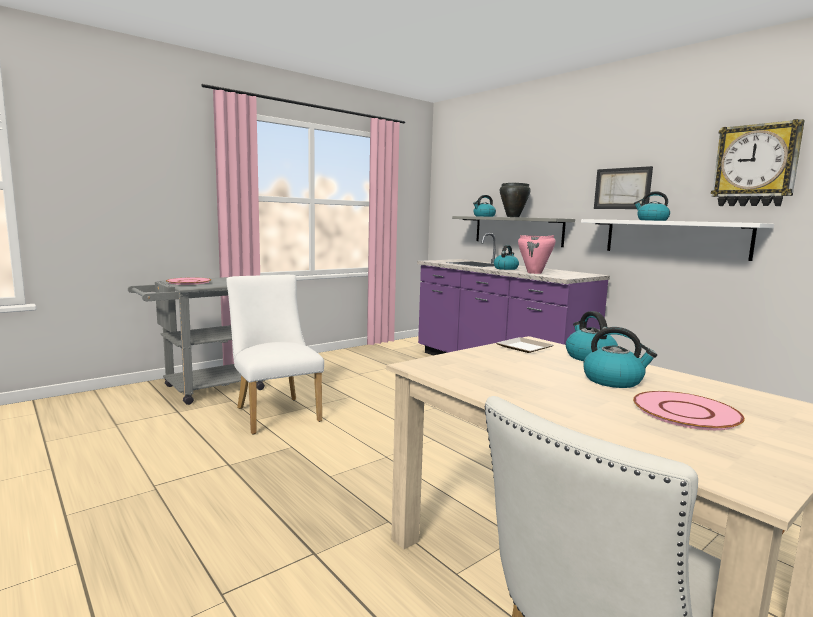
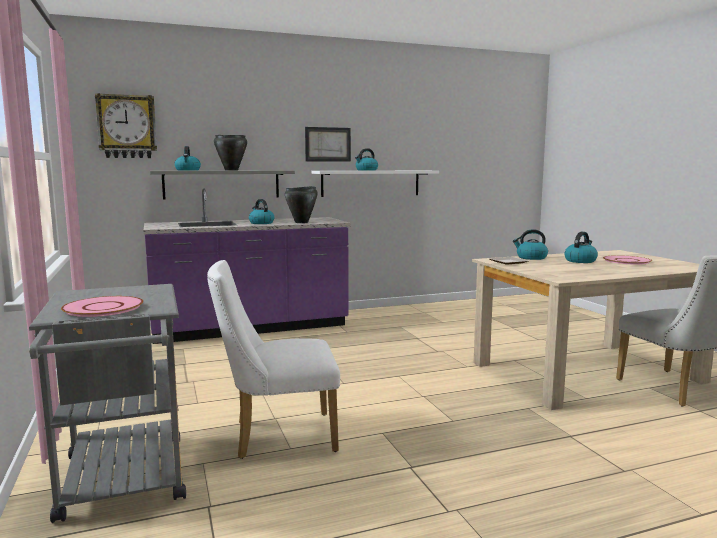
camera: 70 degrees left, 0 degrees up
pink cooking pot [518,235,556,274] -> black cooking pot [285,186,317,223]
wall clock [711,119,805,206] -> wall clock moved to [95,93,157,158]

